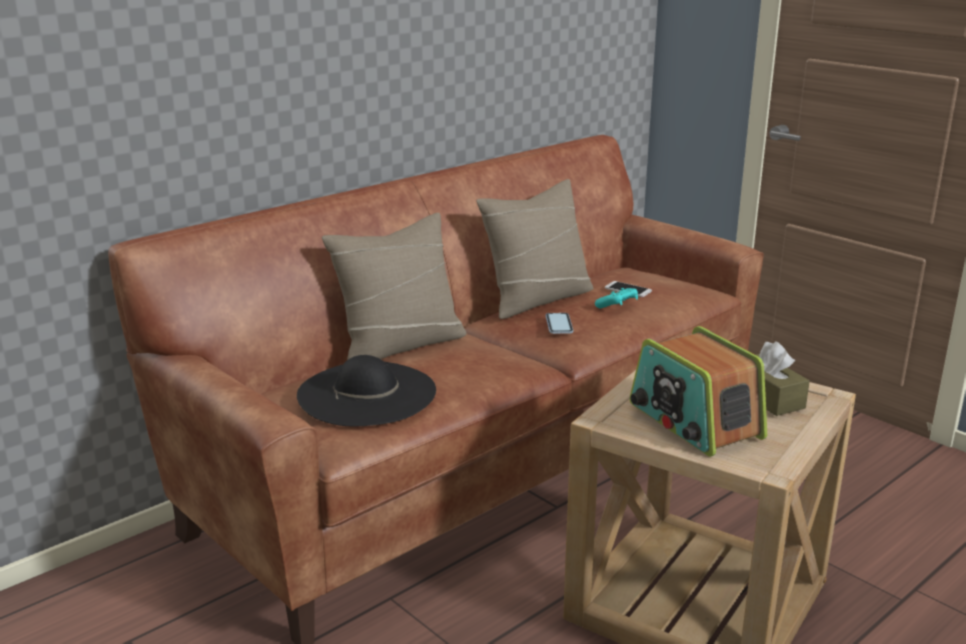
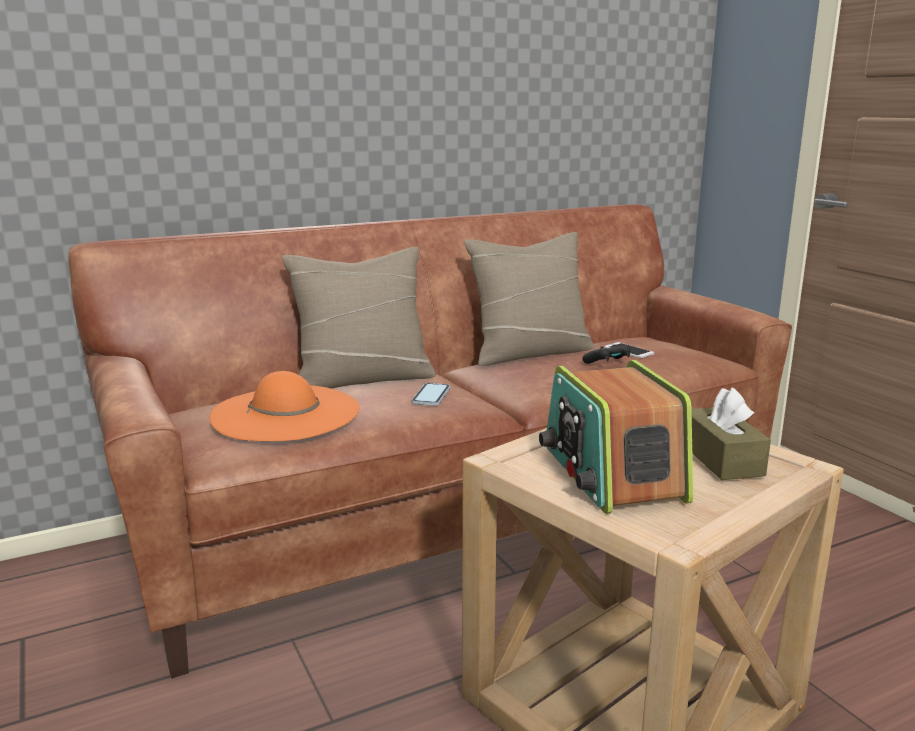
camera: 15 degrees right, 5 degrees down
black hat [297,355,436,427] -> orange hat [209,371,360,441]
phone [546,313,573,334] -> phone moved to [412,383,450,405]
turquoise game controller [595,288,638,308] -> black game controller [582,344,630,364]

